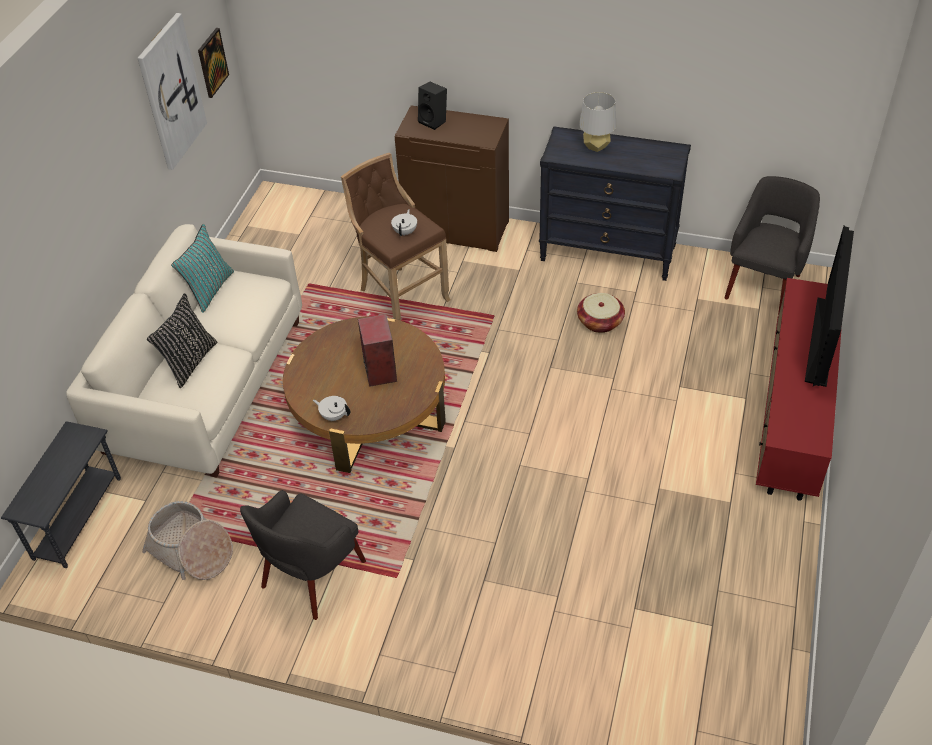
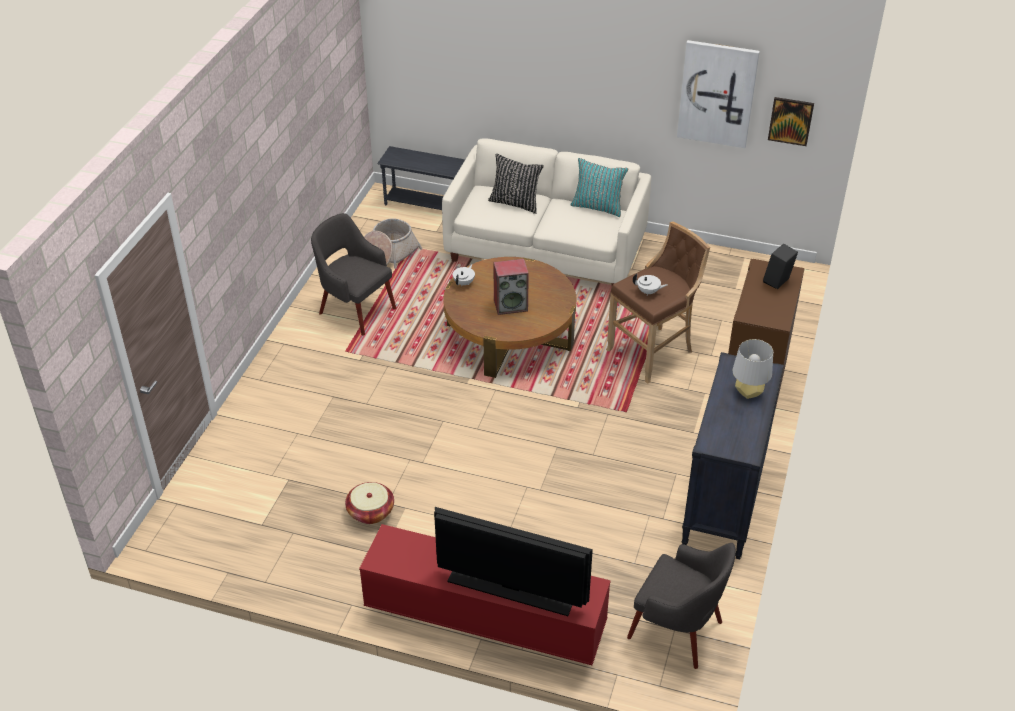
camera: 90 degrees right, 5 degrees down
basket [577,293,625,333] -> basket moved to [345,482,394,524]

